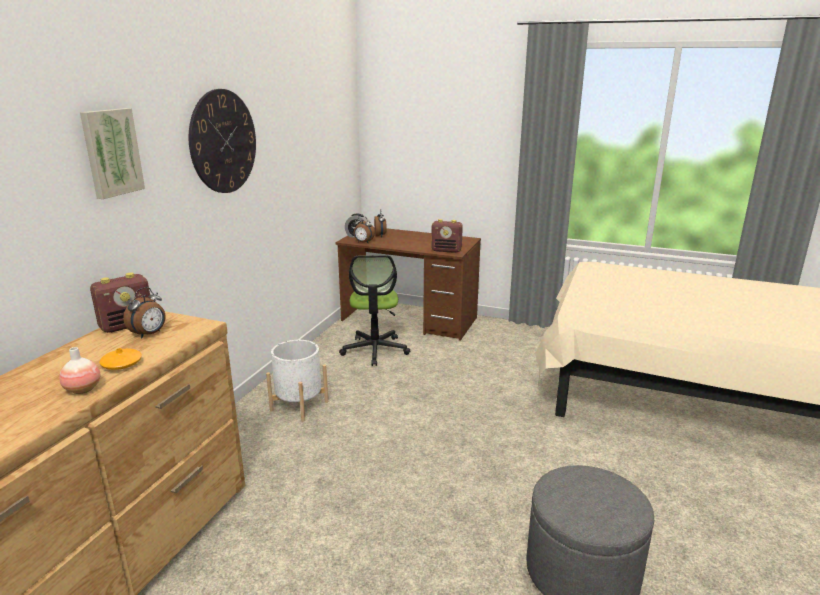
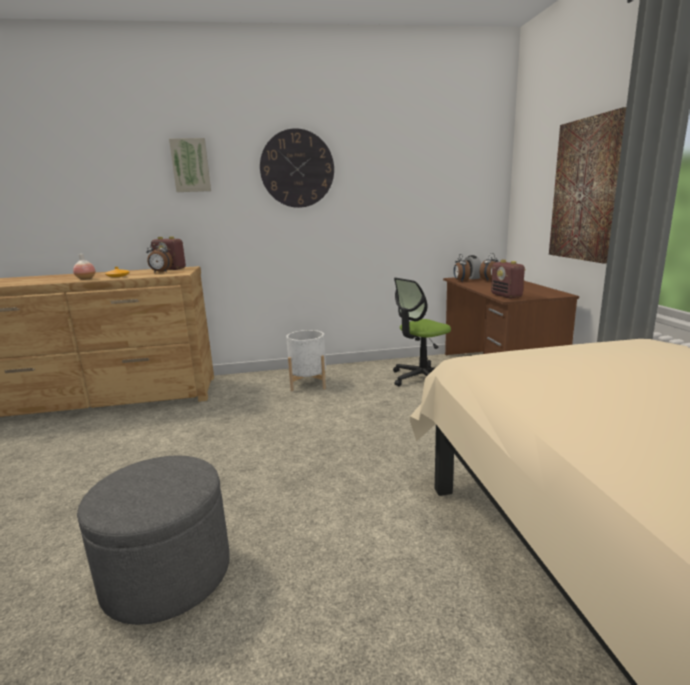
camera: 60 degrees right, 5 degrees down
none -> picture [549,107,626,264]

